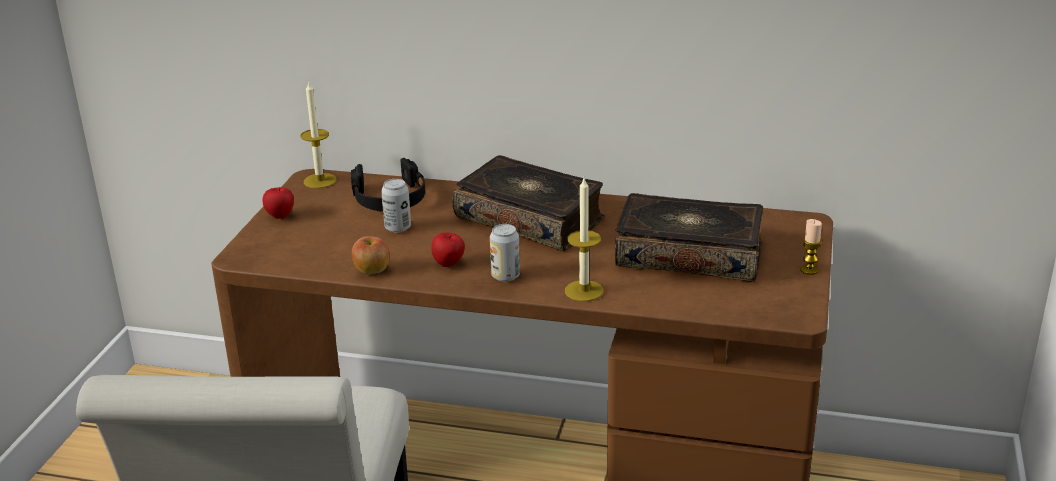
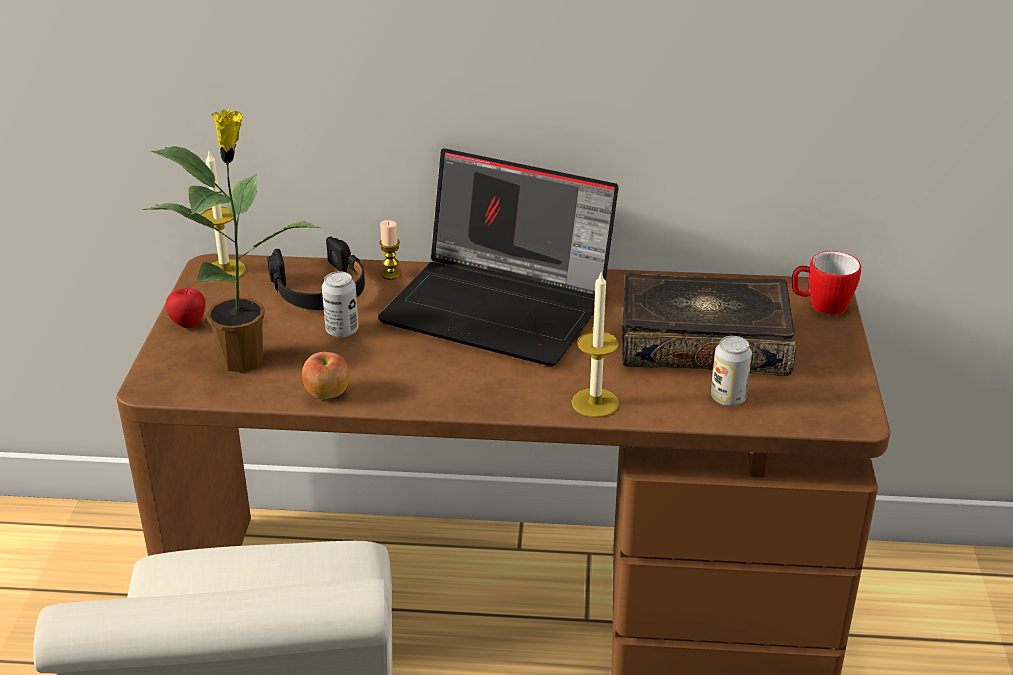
camera: 10 degrees left, 5 degrees up
apple [431,233,465,267] -> none
book [452,155,604,251] -> laptop [378,148,619,366]
can [490,224,520,282] -> can moved to [711,336,752,406]
candle [800,219,822,275] -> candle moved to [379,220,401,280]
none -> potted plant [142,109,322,372]
none -> mug [792,251,861,315]

